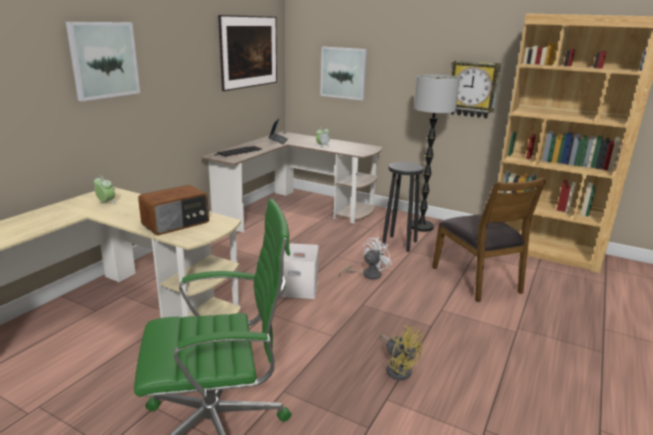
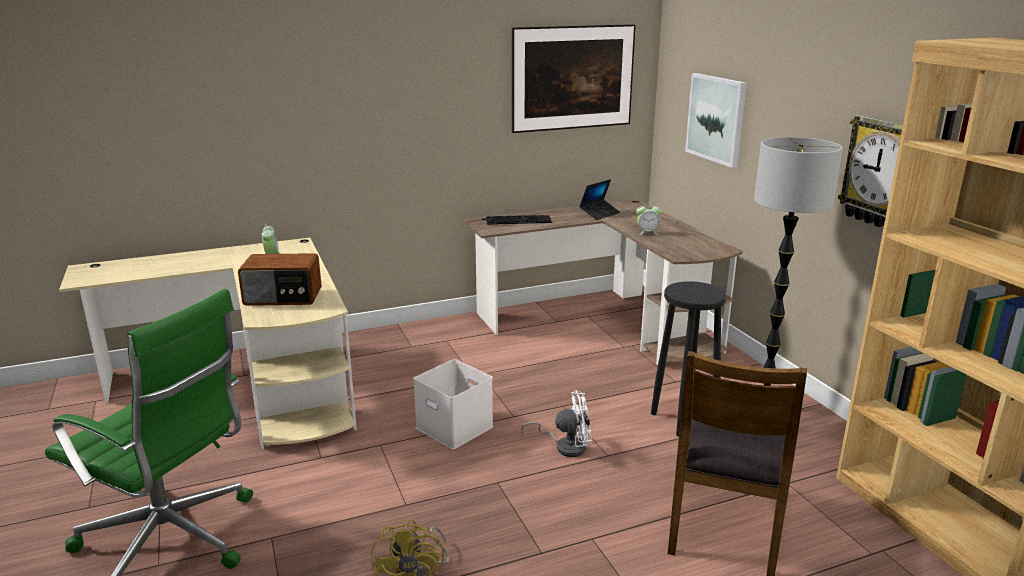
camera: 40 degrees right, 0 degrees up
picture [66,22,140,101] -> none

